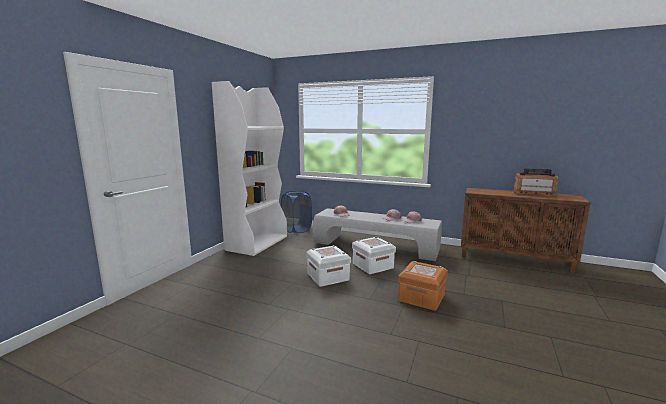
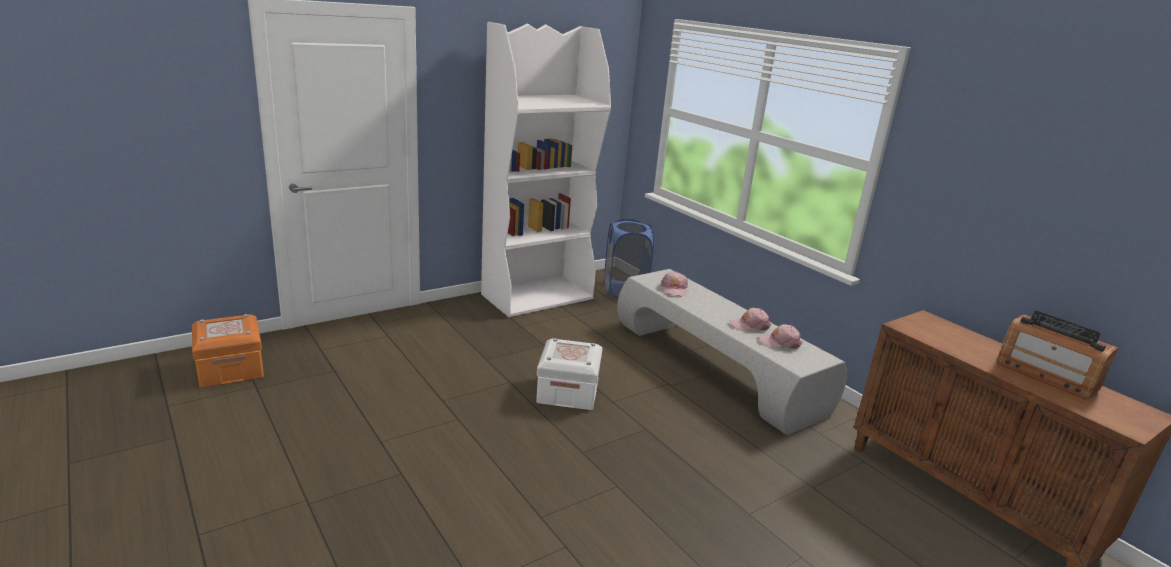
camera: 30 degrees right, 10 degrees up
white storage box [352,236,396,274] -> none
orange storage box [398,261,448,311] -> orange storage box moved to [192,314,264,387]

